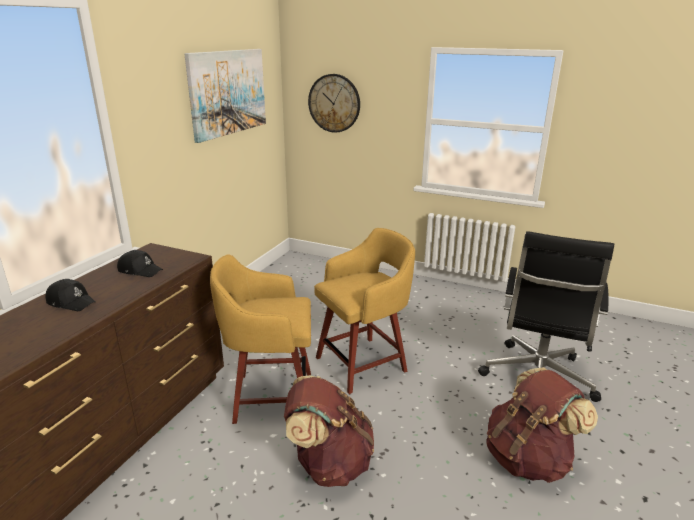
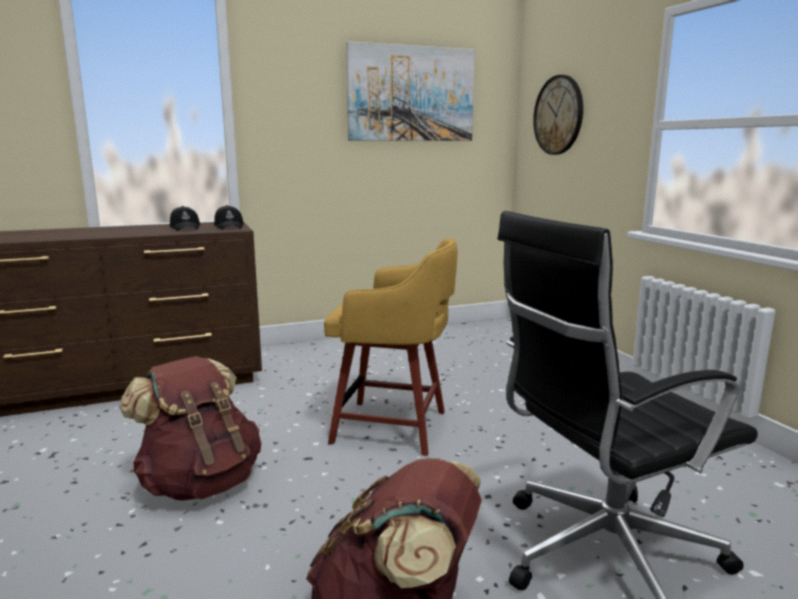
camera: 45 degrees right, 10 degrees down
black cap [46,279,95,311] -> black cap moved to [214,205,244,230]
yellow stool [210,254,311,424] -> none

